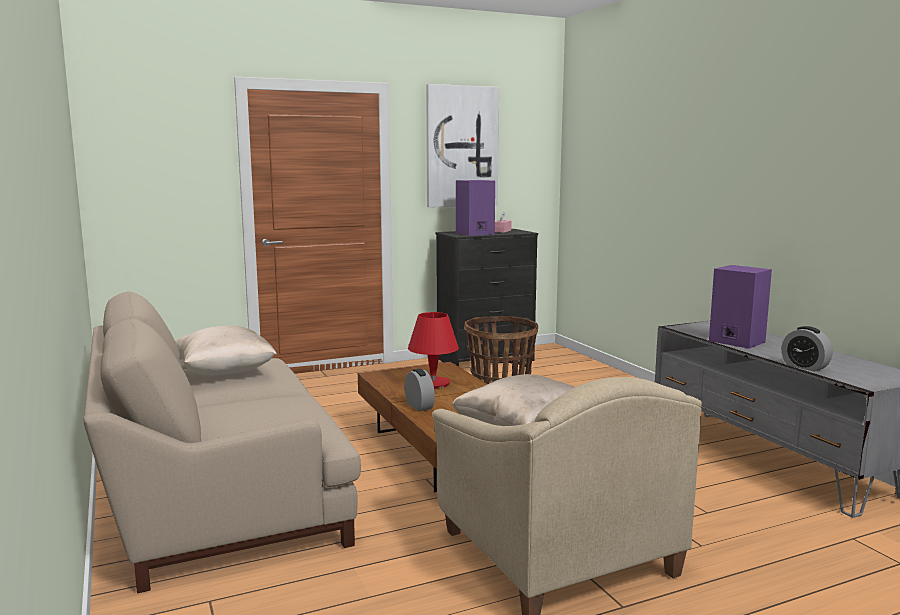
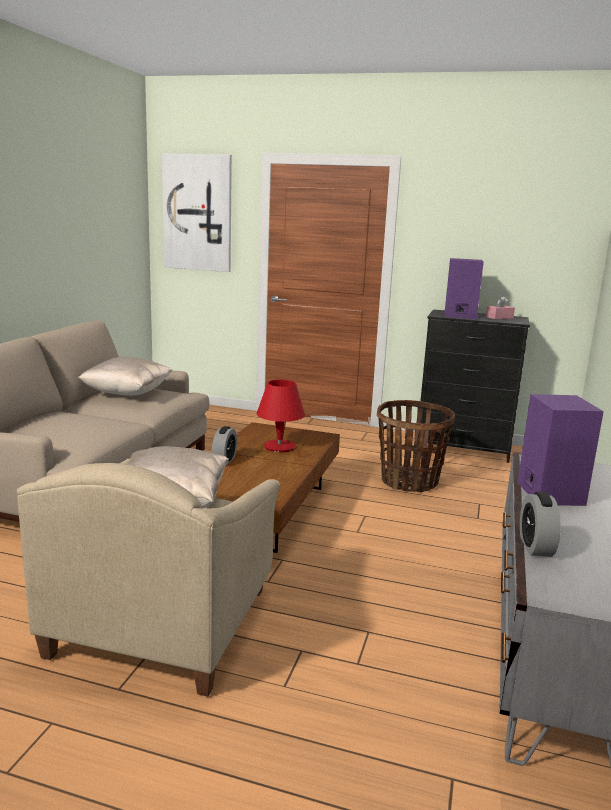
camera: 40 degrees right, 5 degrees up
picture [426,84,499,207] -> picture moved to [162,153,232,272]

